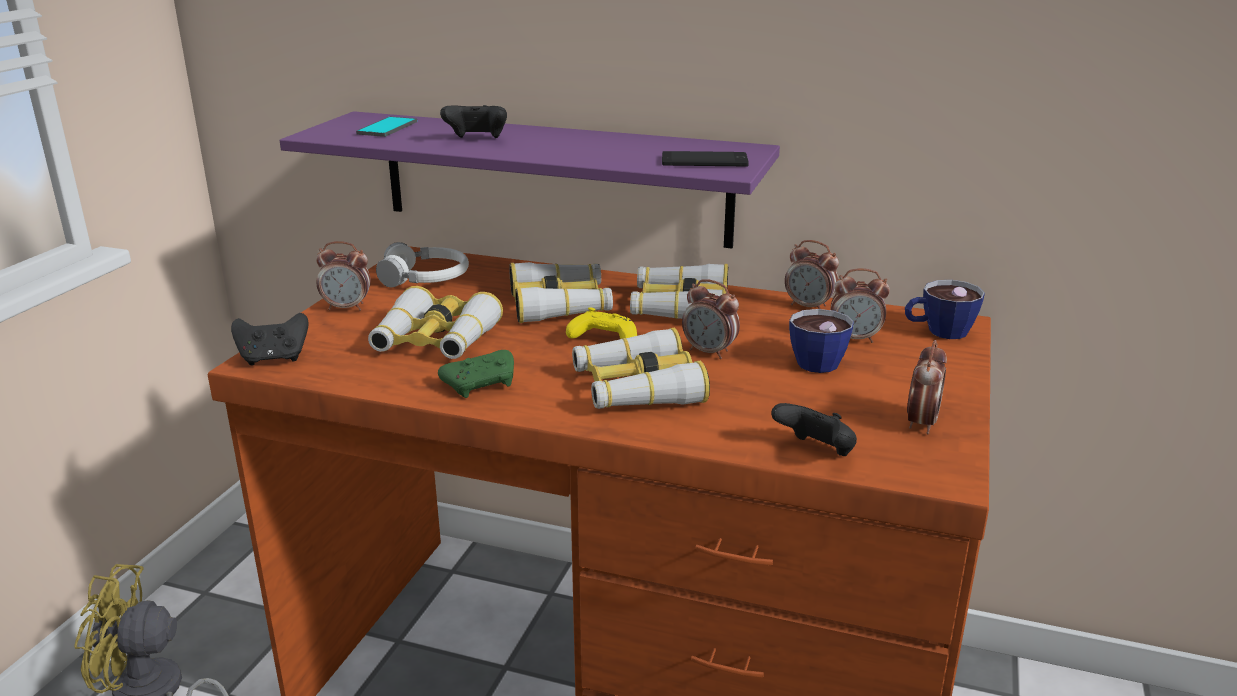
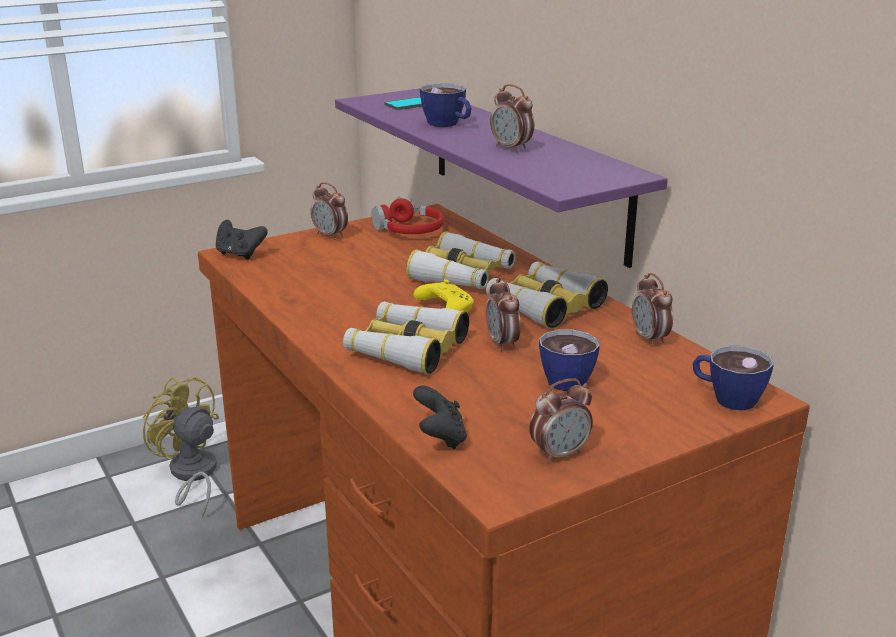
camera: 40 degrees right, 0 degrees up
binoculars [368,286,503,359] -> none
white headphones [376,242,469,288] -> red headphones [372,197,444,234]
green game controller [438,350,514,398] -> none
black game controller [440,105,507,138] -> cup [420,83,471,127]
phone [662,151,749,167] -> none
alarm clock [830,268,890,343] -> alarm clock moved to [490,84,534,152]

